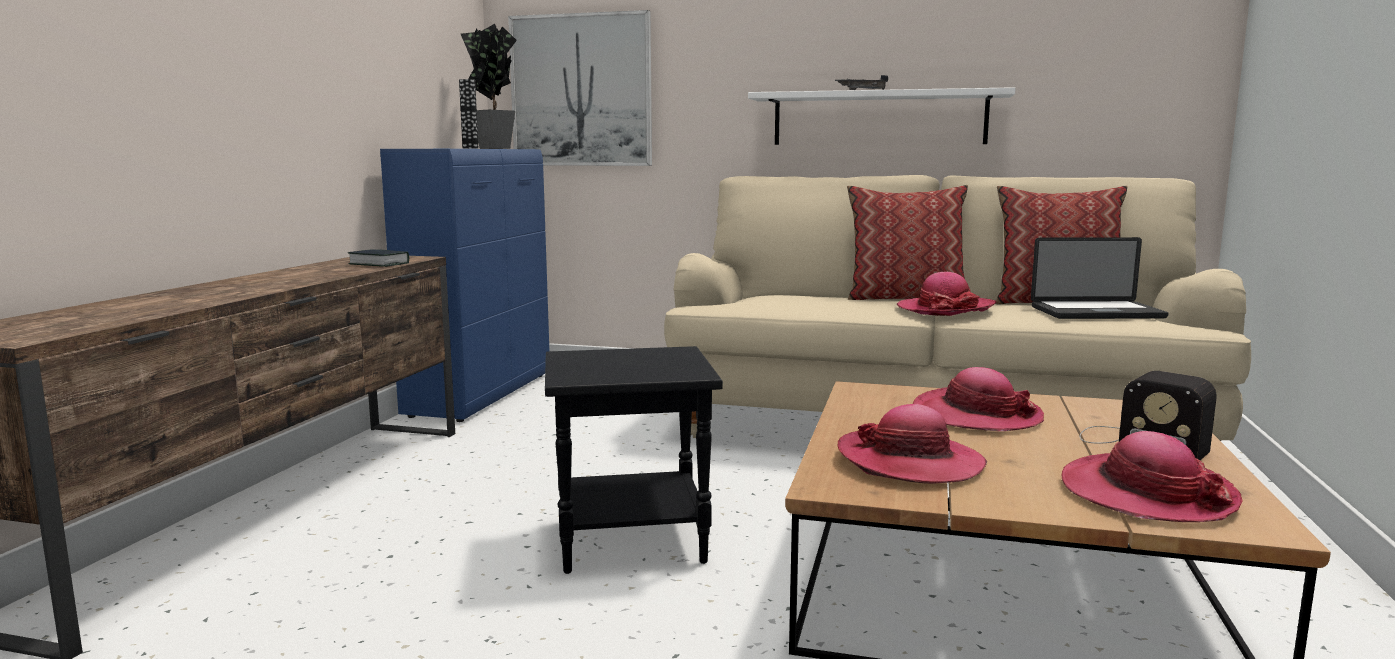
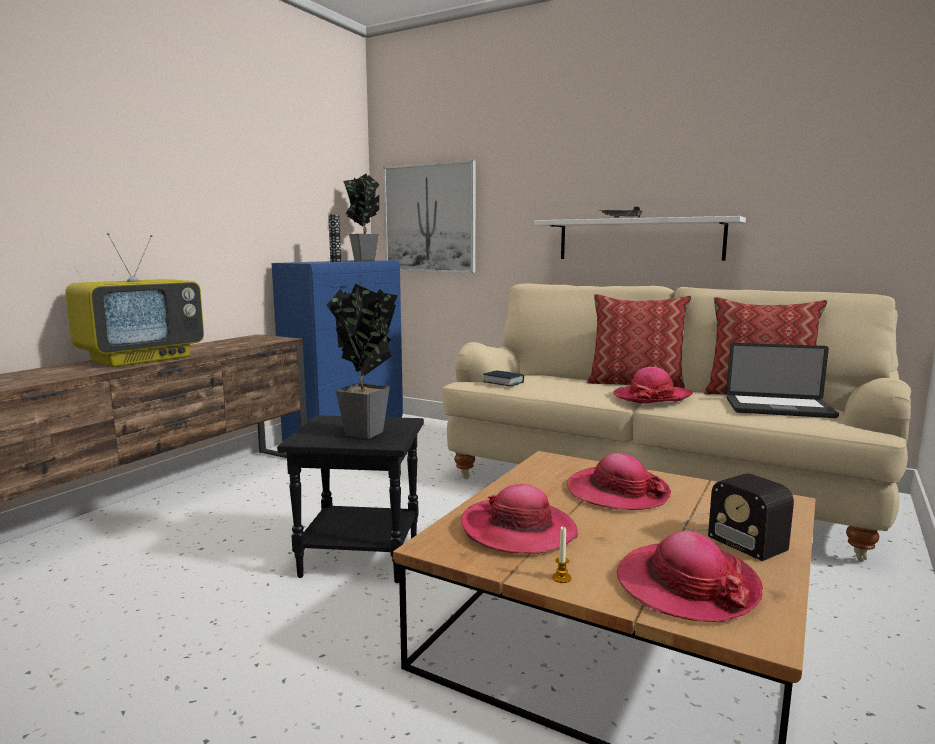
camera: 15 degrees right, 0 degrees up
book [348,249,409,267] -> book moved to [483,370,524,386]
none -> television [65,233,204,367]
none -> potted plant [326,284,398,439]
none -> candle [552,526,571,583]

